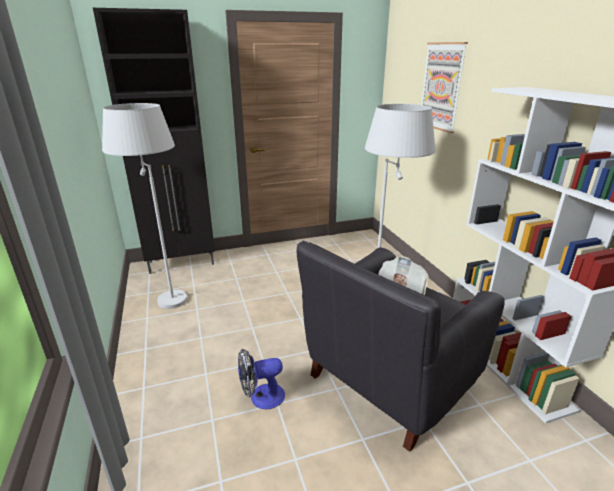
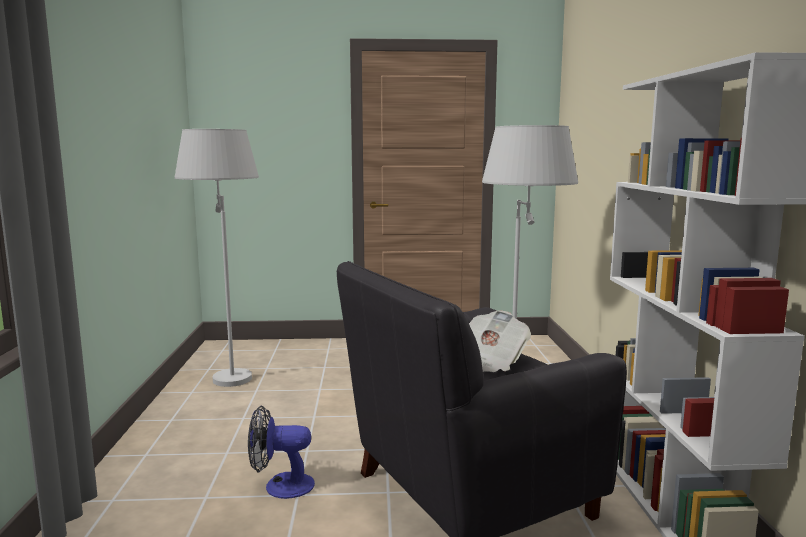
camera: 15 degrees right, 15 degrees down
black cabinet [93,8,215,274] -> none
picture [421,42,468,133] -> none

